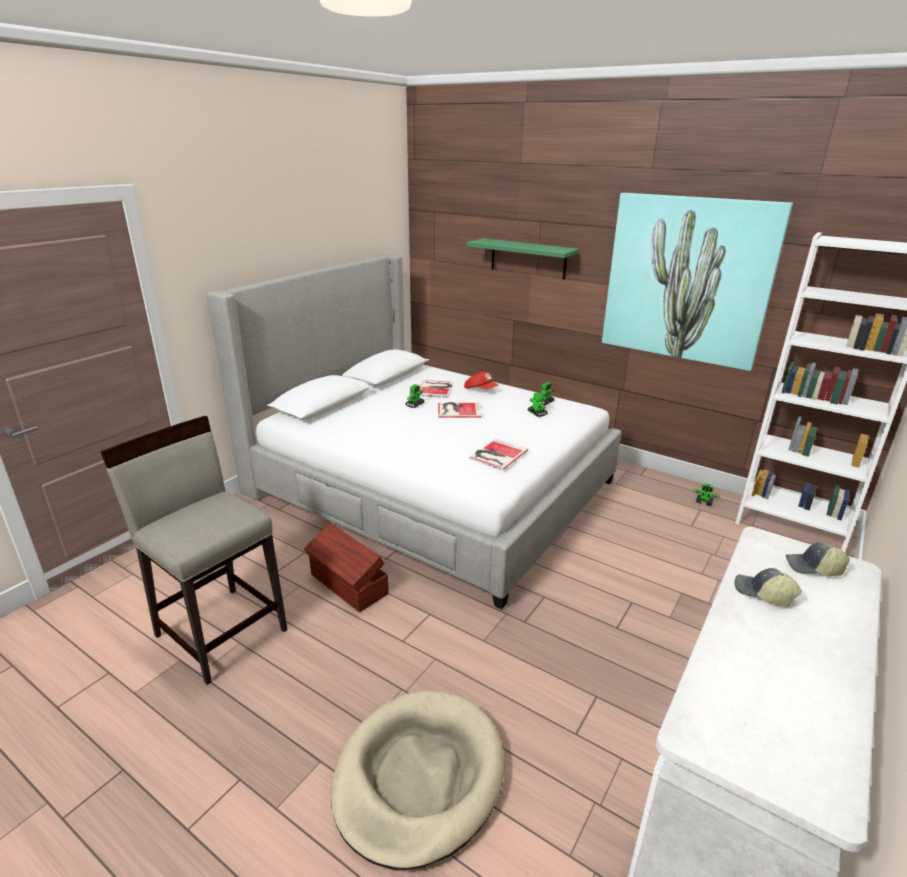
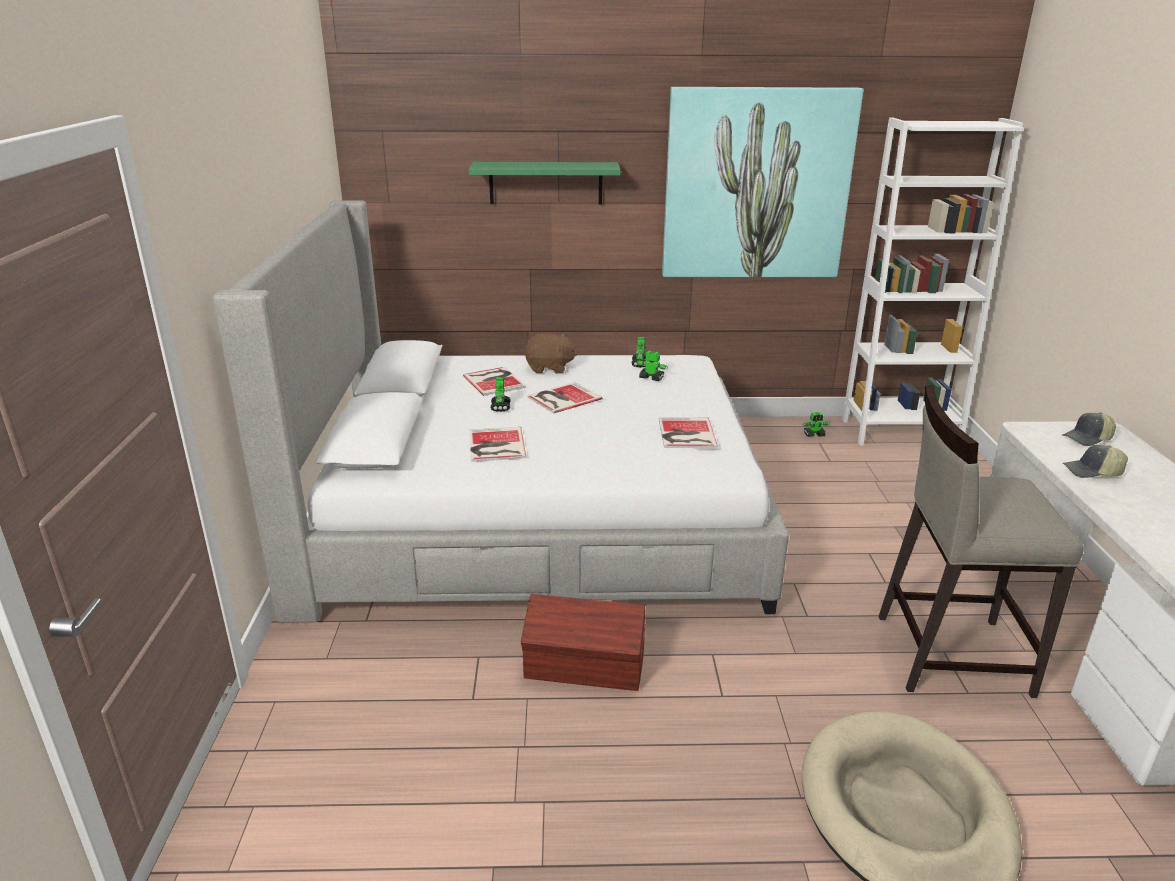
camera: 35 degrees left, 0 degrees up
beige stool [101,416,288,685] -> beige stool moved to [879,385,1084,698]
red cap [464,372,498,389] -> brown plush toy [524,333,578,374]
none -> book [470,427,526,462]

